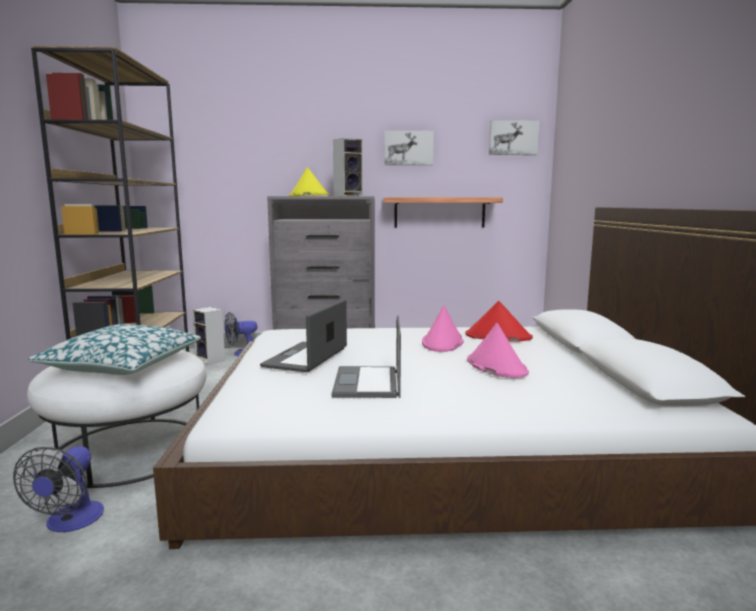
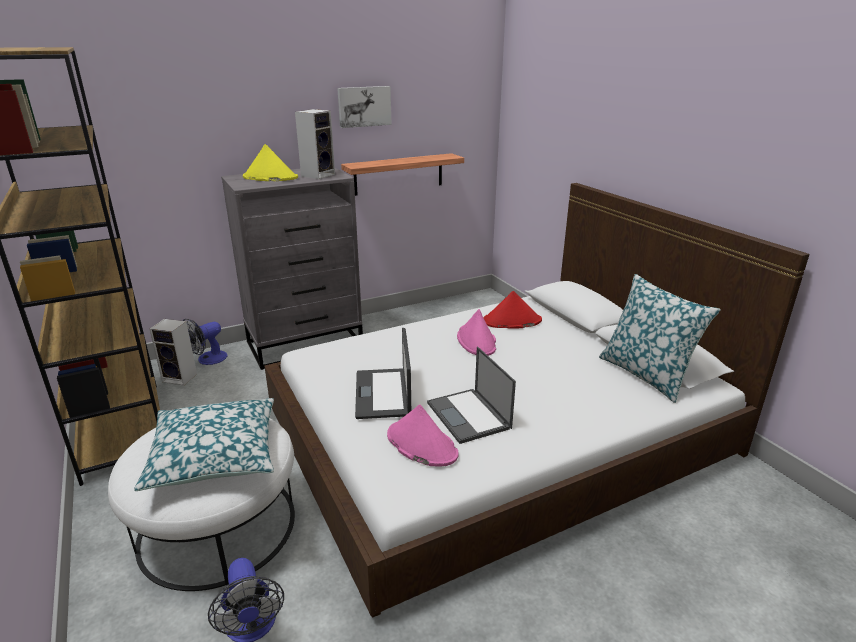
camera: 25 degrees left, 15 degrees up
pink hat [467,323,529,378] -> pink hat moved to [387,404,459,467]
picture [489,120,540,155] -> none
none -> pillow [599,274,720,403]

